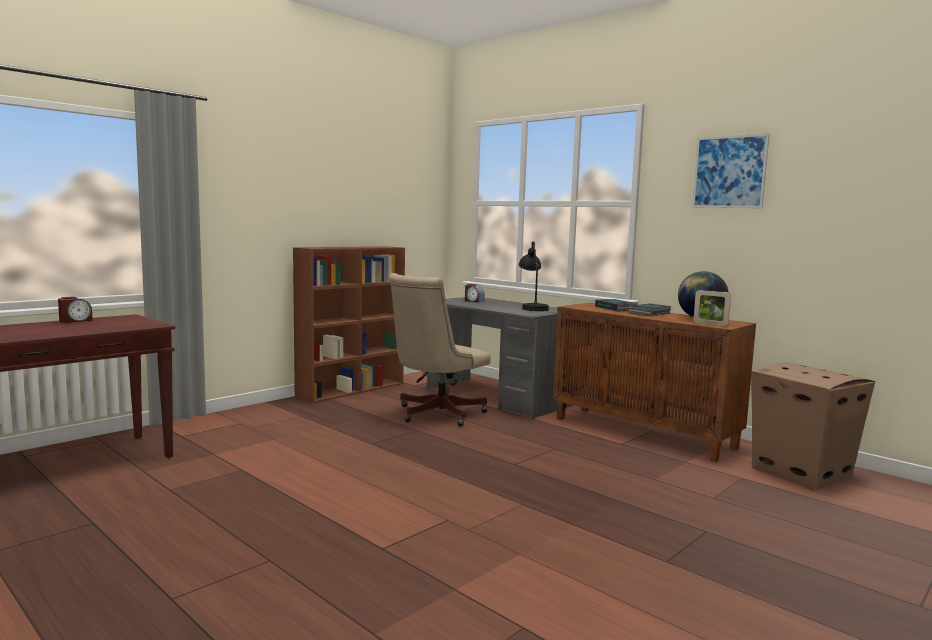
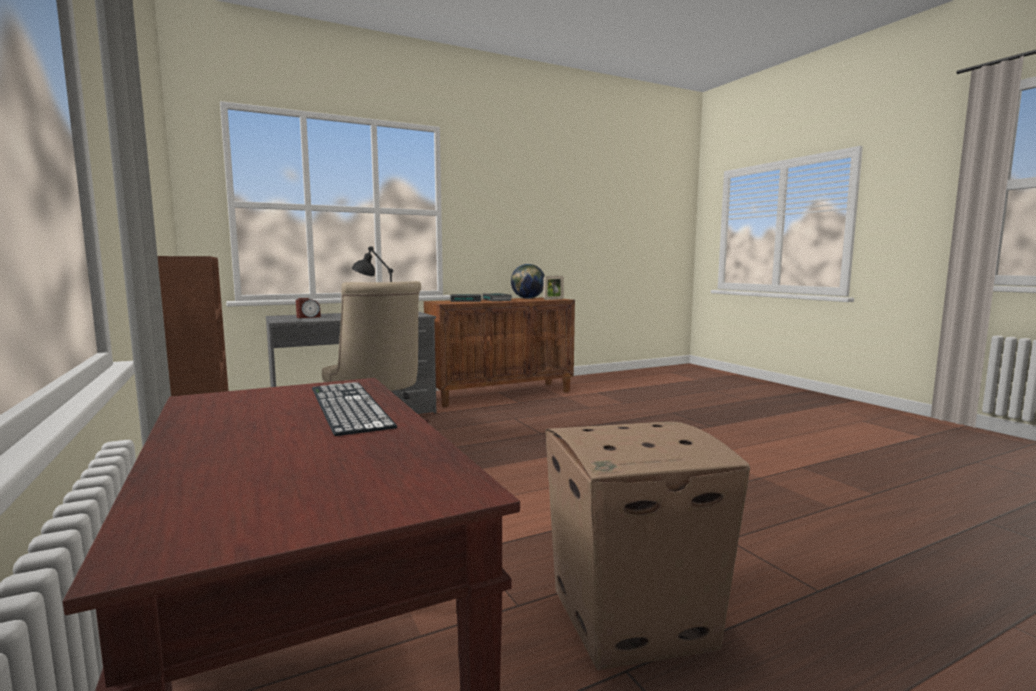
camera: 70 degrees left, 0 degrees up
alarm clock [58,297,93,323] -> none
picture [692,133,770,208] -> none
cardboard box [751,362,875,490] -> cardboard box moved to [545,421,750,670]
none -> keyboard [312,382,397,436]

